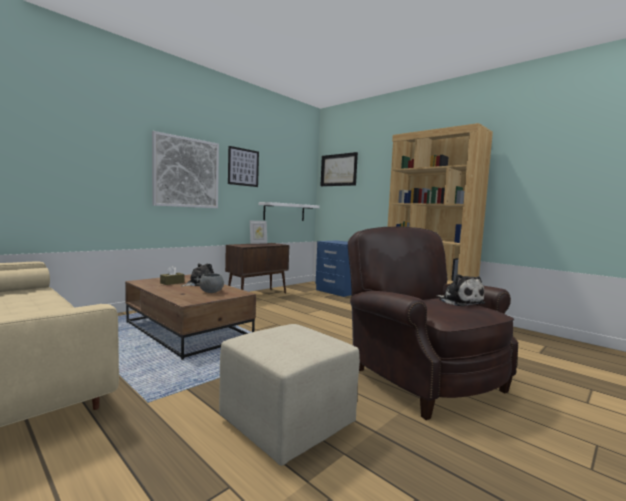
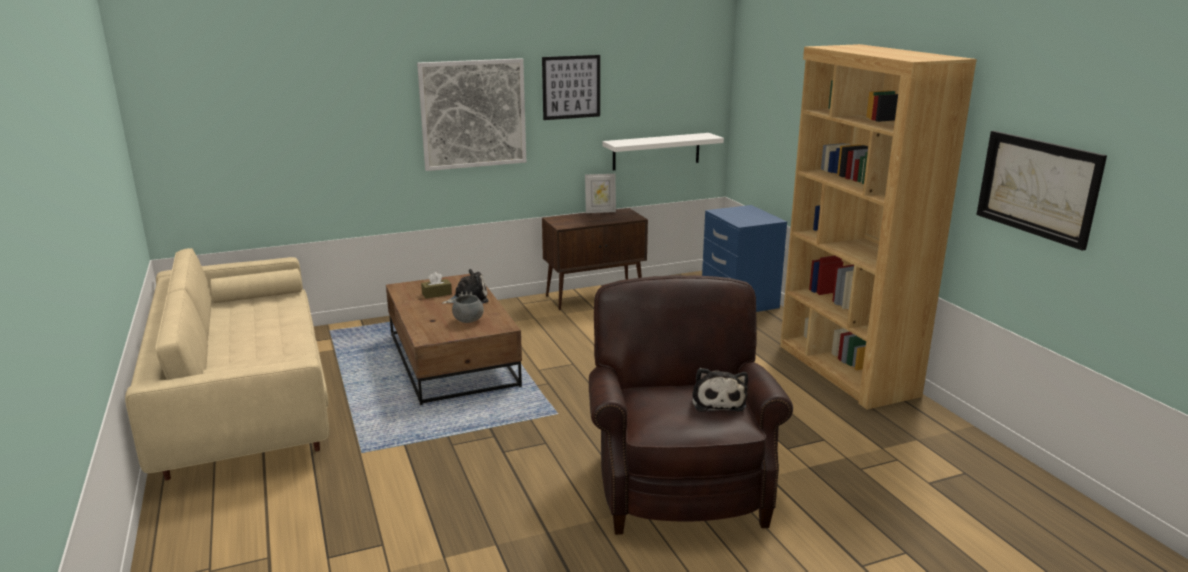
camera: 25 degrees right, 15 degrees up
beige ottoman [219,324,360,466] -> none
picture [320,152,358,186] -> picture moved to [976,131,1107,251]

